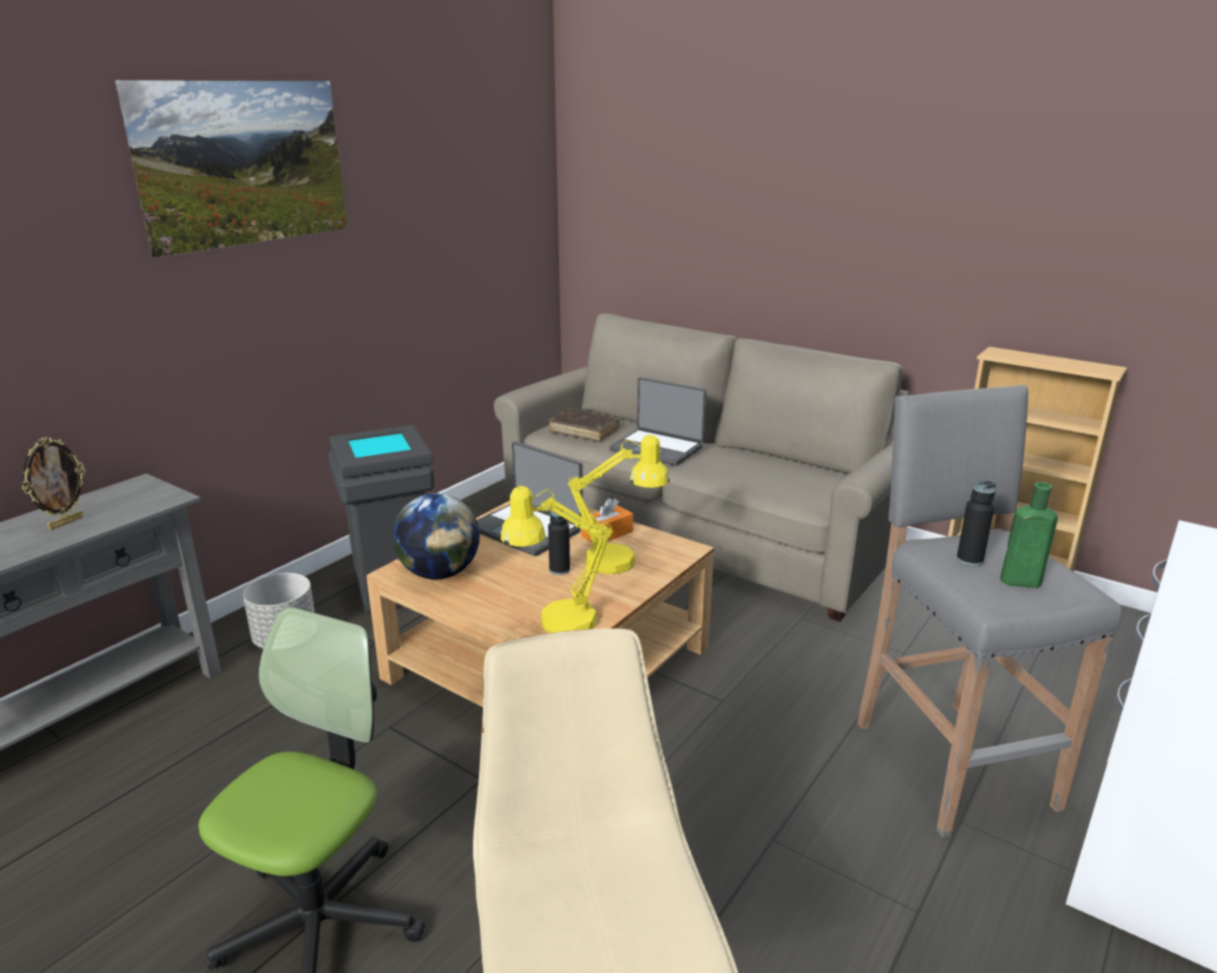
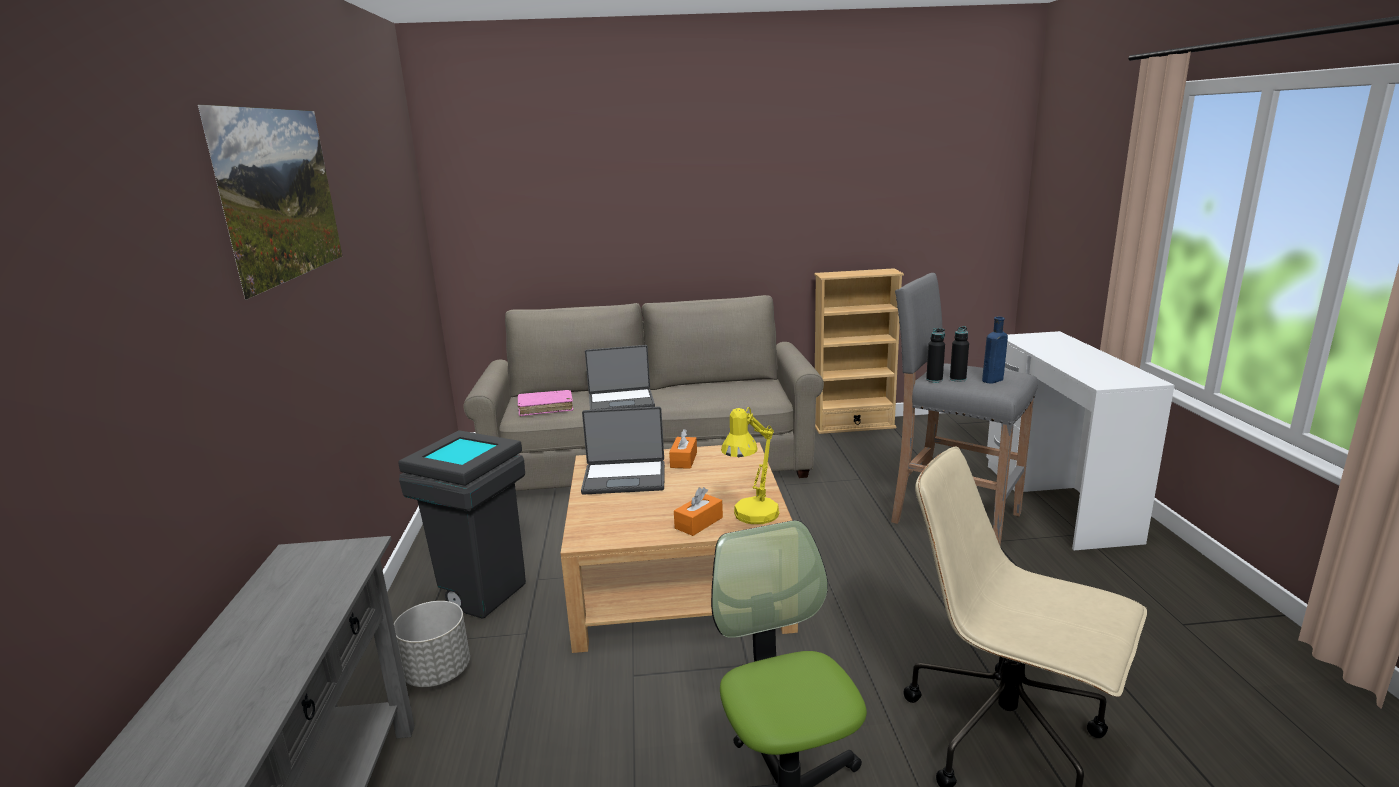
camera: 40 degrees left, 5 degrees down
picture frame [22,437,86,530] -> none
globe [392,493,480,579] -> none
black bottle [548,506,570,575] -> black bottle moved to [926,328,945,383]
brown book [549,408,620,442] -> pink book [518,390,573,416]
yellow table lamp [568,435,670,575] -> none
green bottle [1000,482,1058,588] -> blue bottle [982,317,1008,384]
none -> orange tissue box [674,487,723,536]

